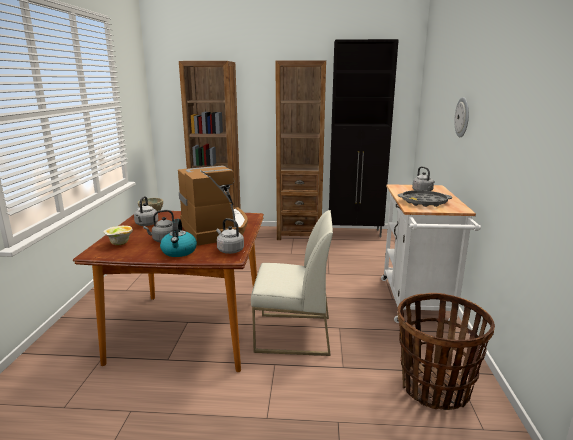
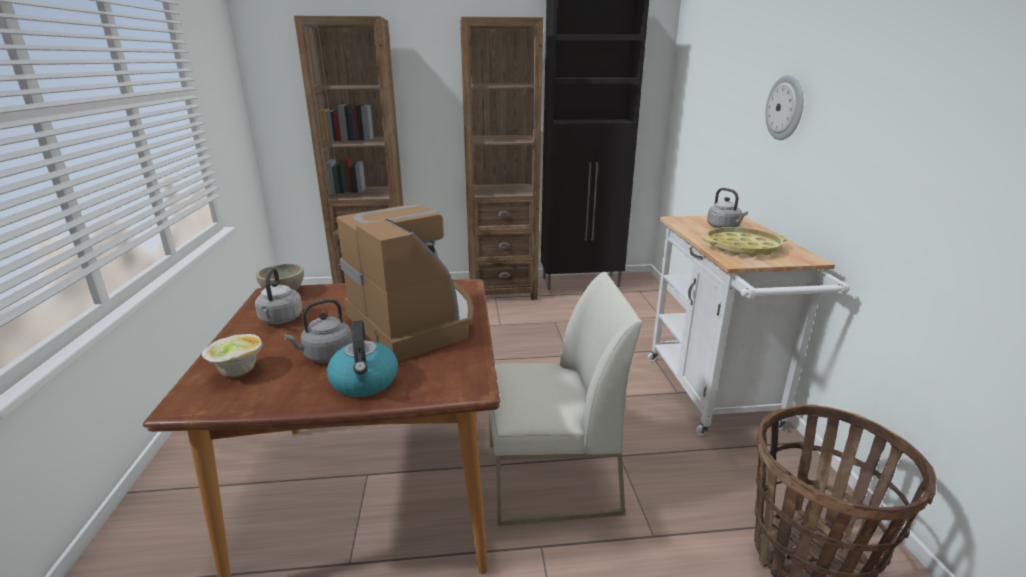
camera: 10 degrees left, 5 degrees up
grey kettle [216,218,244,254] -> none
grey tray [398,190,452,207] -> yellow tray [702,227,787,257]

